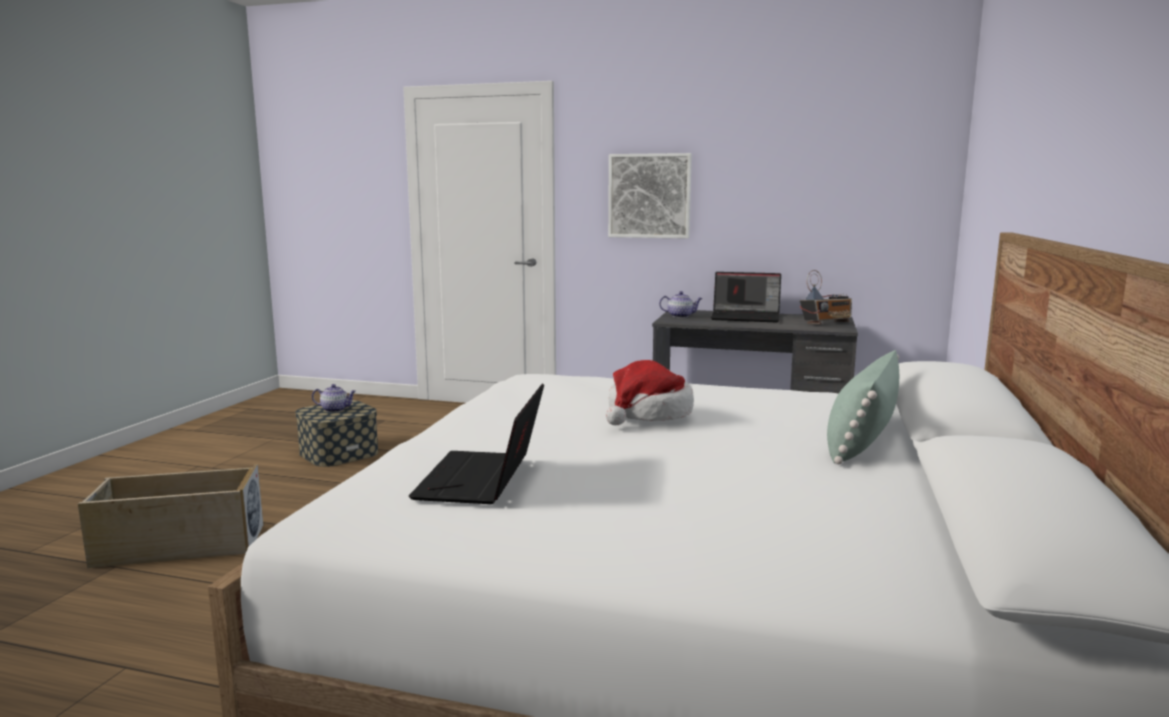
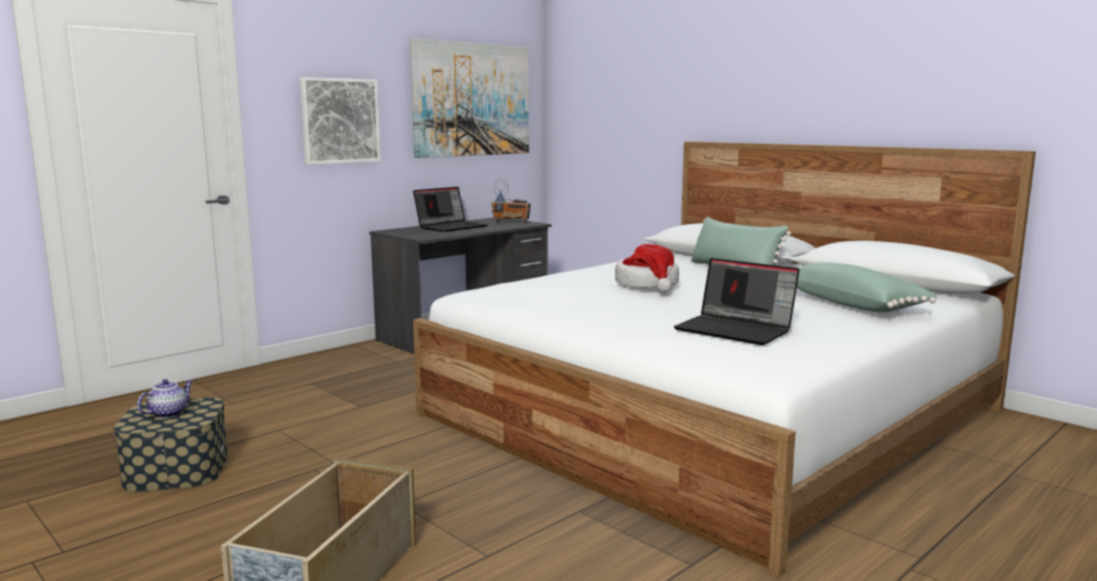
camera: 60 degrees left, 0 degrees up
teapot [659,291,702,318] -> none
radio [800,270,852,324] -> radio turned 90 degrees clockwise [491,179,531,222]
none -> picture [410,38,529,158]
none -> green pillow [797,263,937,313]

